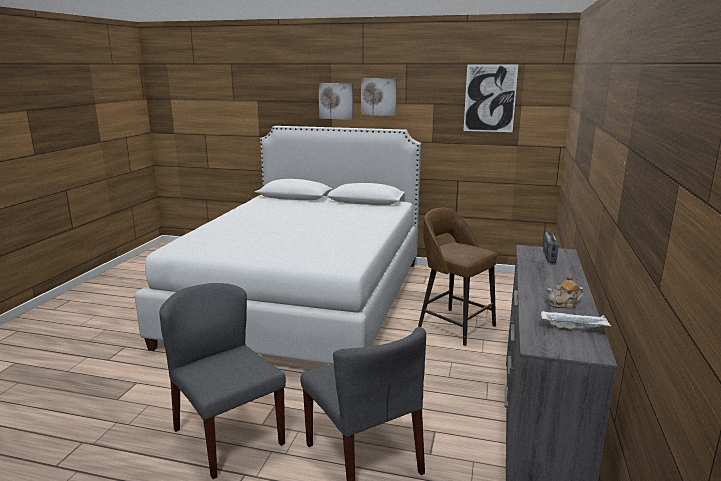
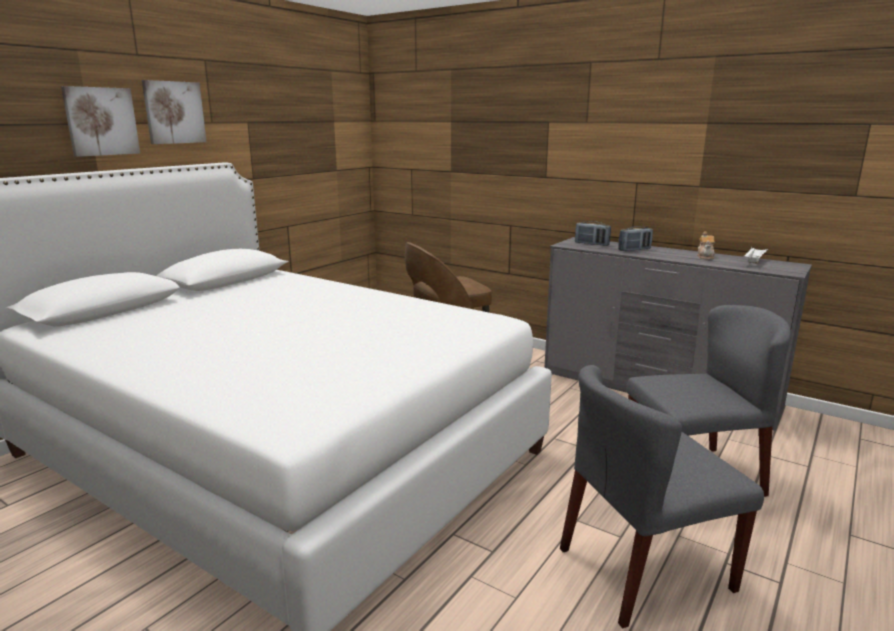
camera: 70 degrees left, 0 degrees up
picture [463,64,518,132] -> none
none -> radio [618,226,653,251]

